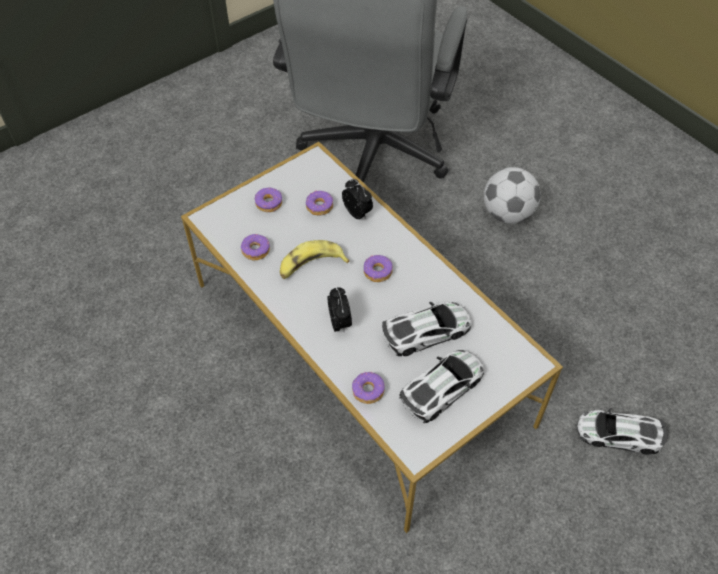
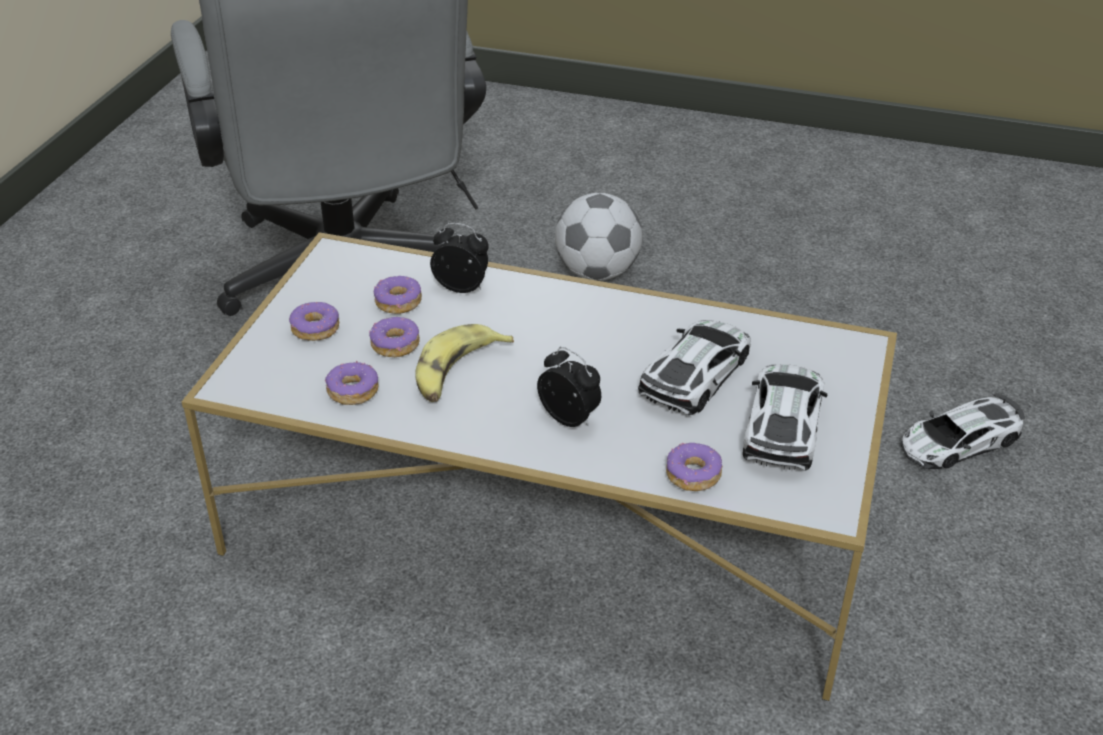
camera: 35 degrees left, 15 degrees down
donut [364,255,393,282] -> donut moved to [369,317,420,357]

